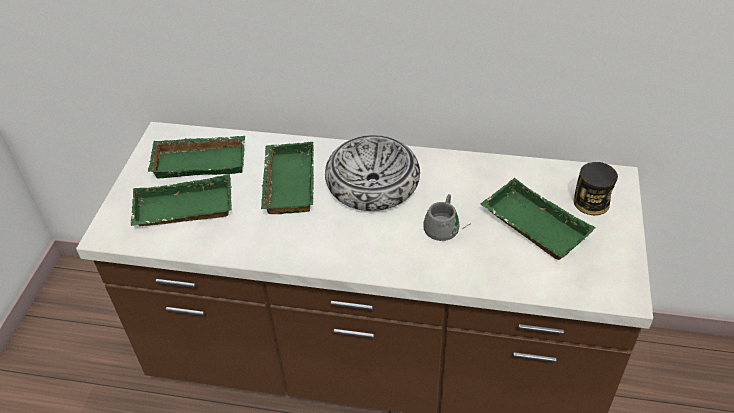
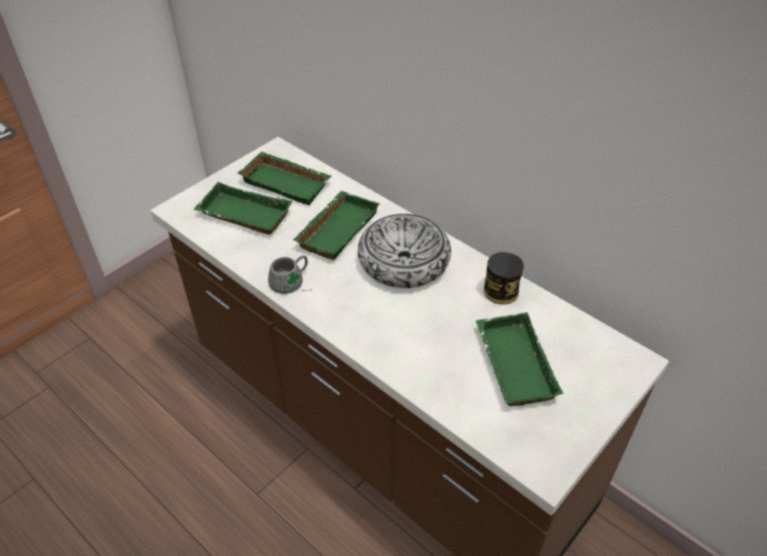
camera: 30 degrees right, 0 degrees up
grey mug [423,194,470,241] -> grey mug moved to [268,255,311,294]
can [573,162,618,215] -> can moved to [484,252,524,305]

